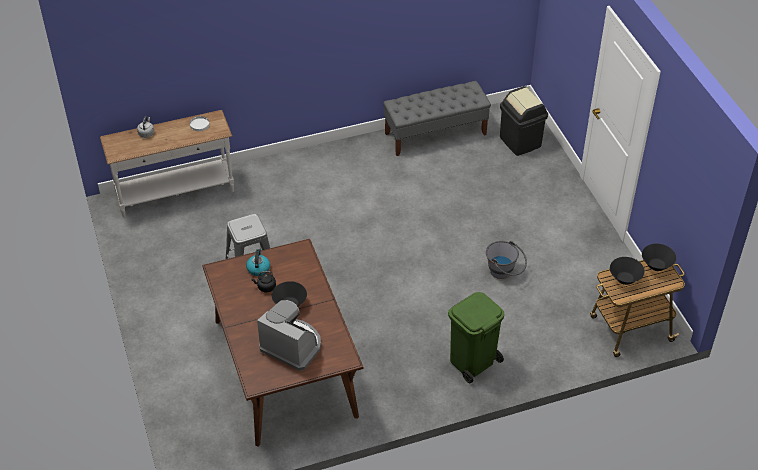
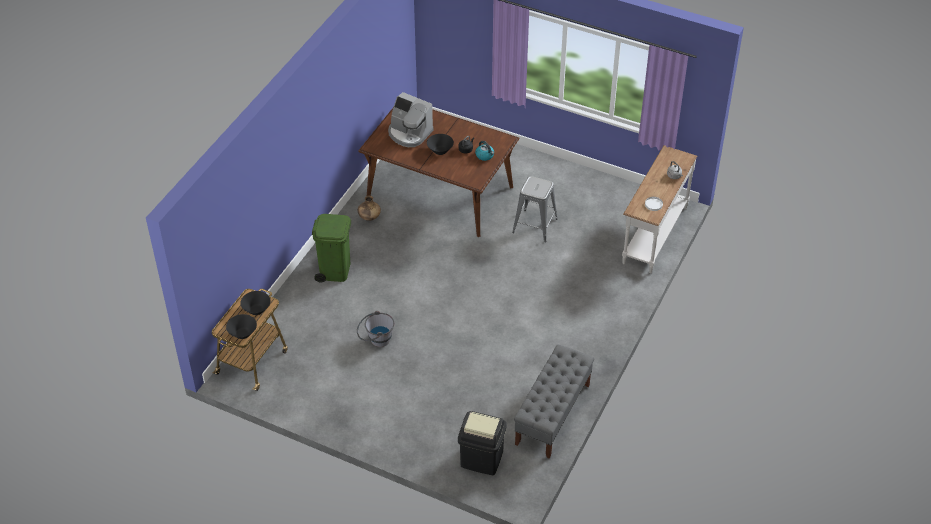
camera: 135 degrees right, 0 degrees up
coffee machine [257,300,321,371] -> coffee machine turned 45 degrees clockwise [388,92,434,147]
none -> brown vase [357,196,381,221]

